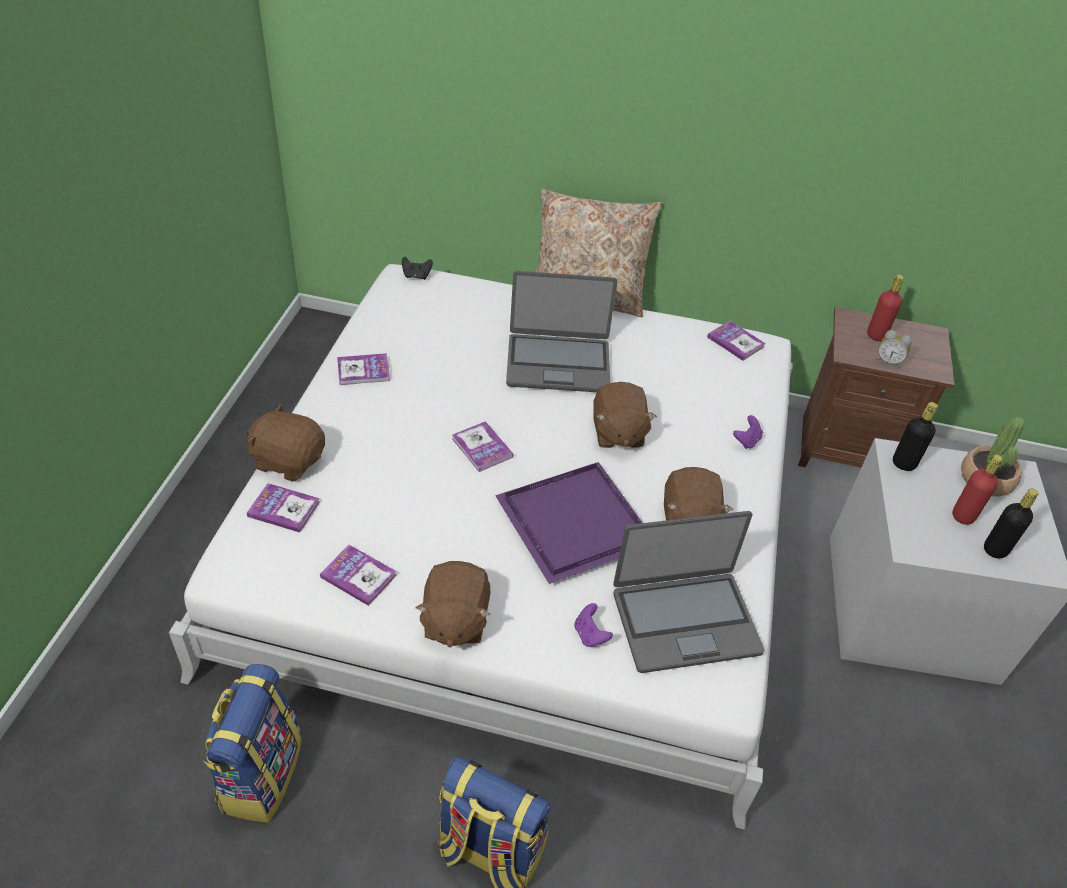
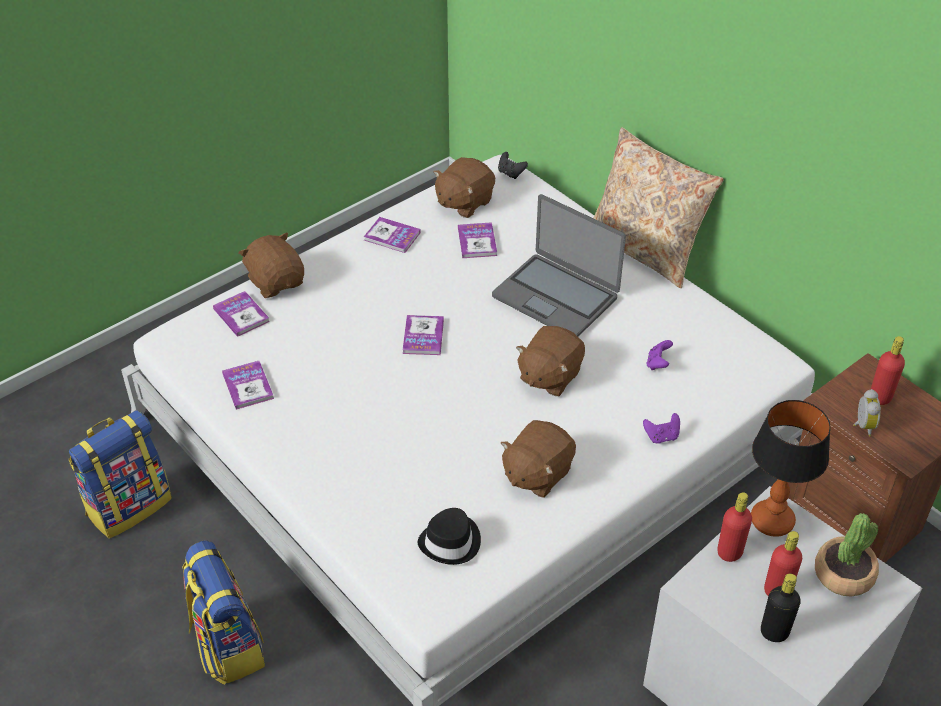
camera: 40 degrees right, 0 degrees up
brown plush toy [416,561,491,648] -> brown plush toy moved to [434,157,495,218]
purple tray [495,462,643,584] -> none
purple game controller [574,603,613,647] -> purple game controller moved to [646,340,673,370]
laptop [613,511,764,673] -> black hat [418,508,481,565]
book [707,321,766,361] -> book moved to [458,222,497,258]
alarm clock [875,330,912,368] -> alarm clock turned 150 degrees counterclockwise [853,389,881,436]
black bottle [893,402,938,471] -> table lamp [751,400,831,537]
none -> red bottle [717,492,752,562]

